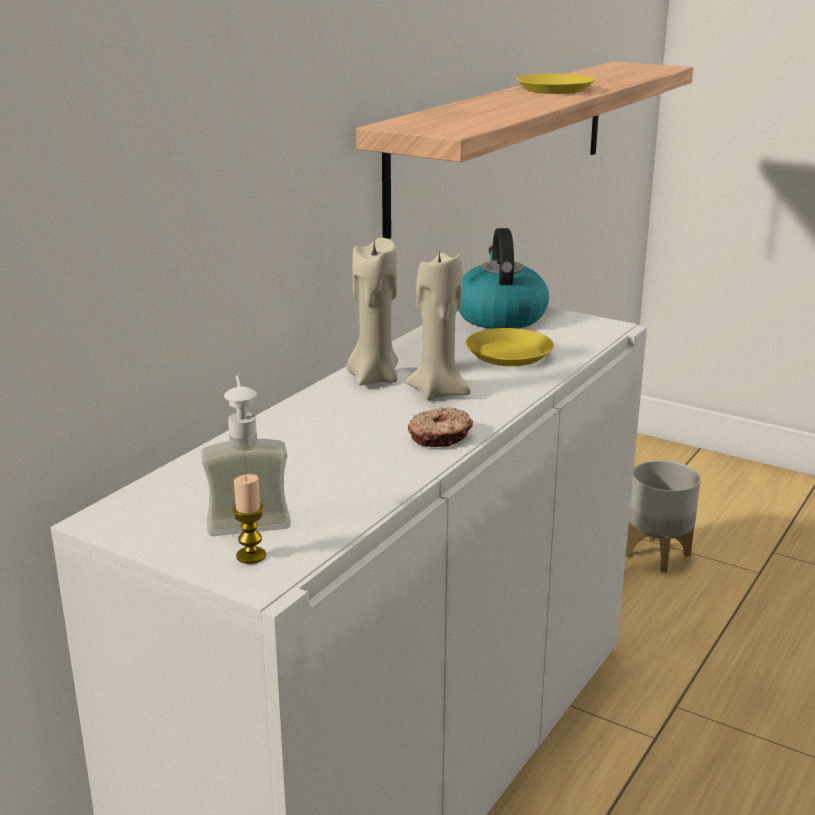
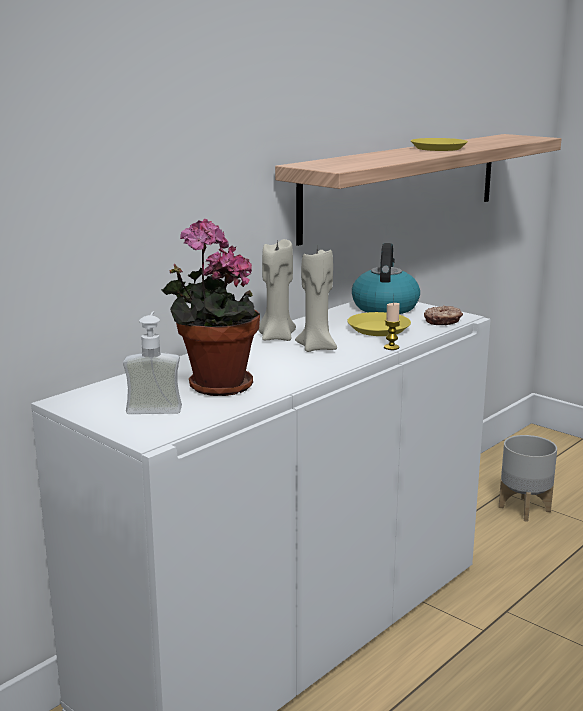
camera: 10 degrees right, 5 degrees down
candle [233,474,266,564] -> candle moved to [384,303,401,350]
donut [408,407,473,447] -> donut moved to [424,305,463,325]
none -> potted plant [161,219,260,396]

